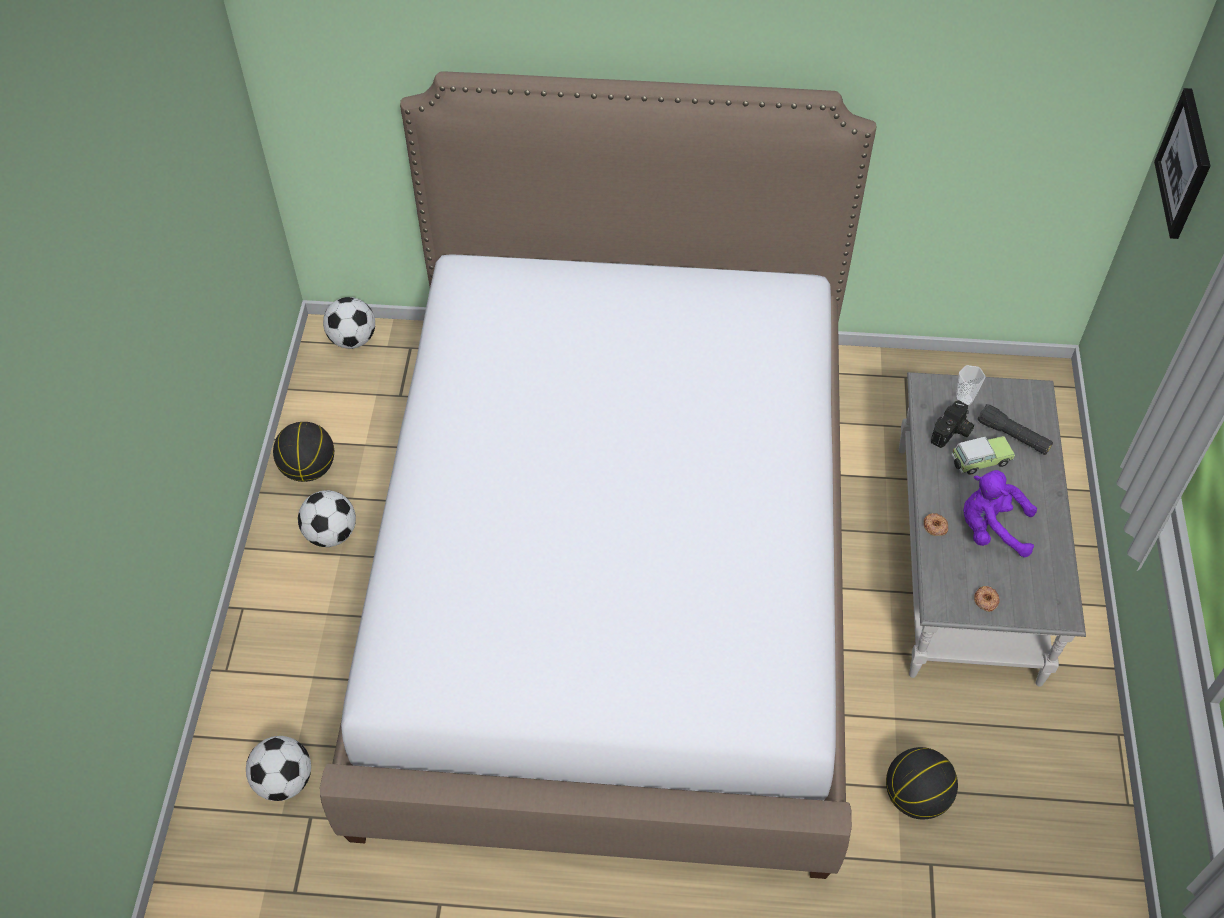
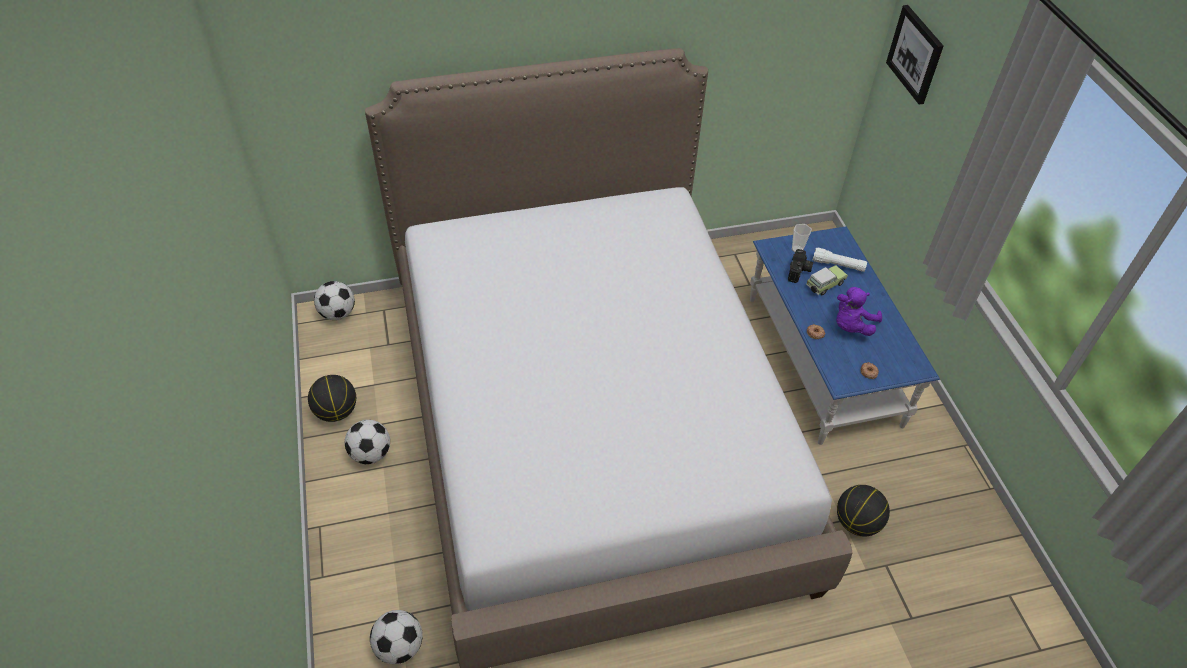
camera: 20 degrees left, 5 degrees down
grey coffee table [899,372,1086,687] -> blue coffee table [750,226,940,445]
purple plush toy [963,470,1037,558] -> purple plush toy turned 45 degrees counterclockwise [836,287,882,336]
black flashlight [978,404,1053,455] -> white flashlight [812,248,867,272]

